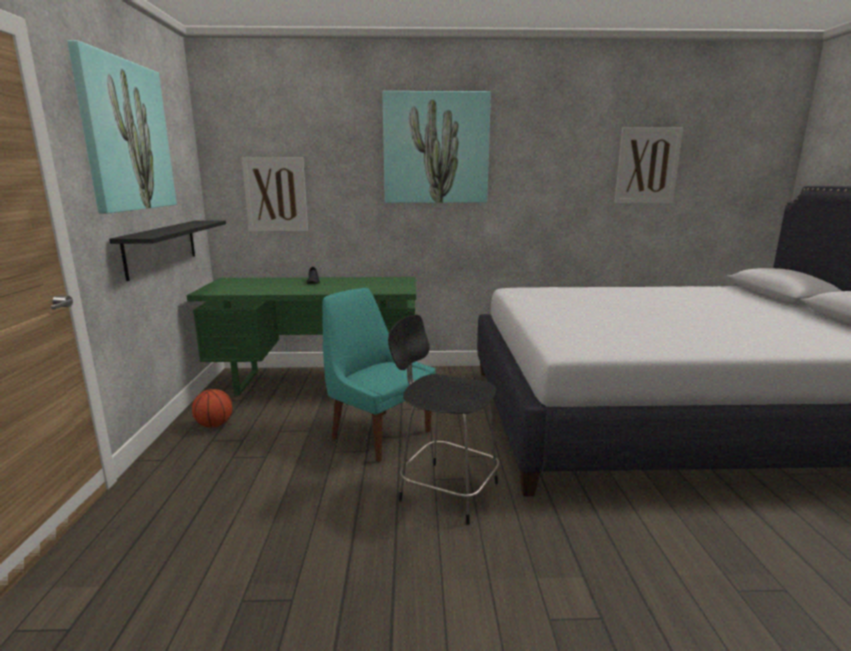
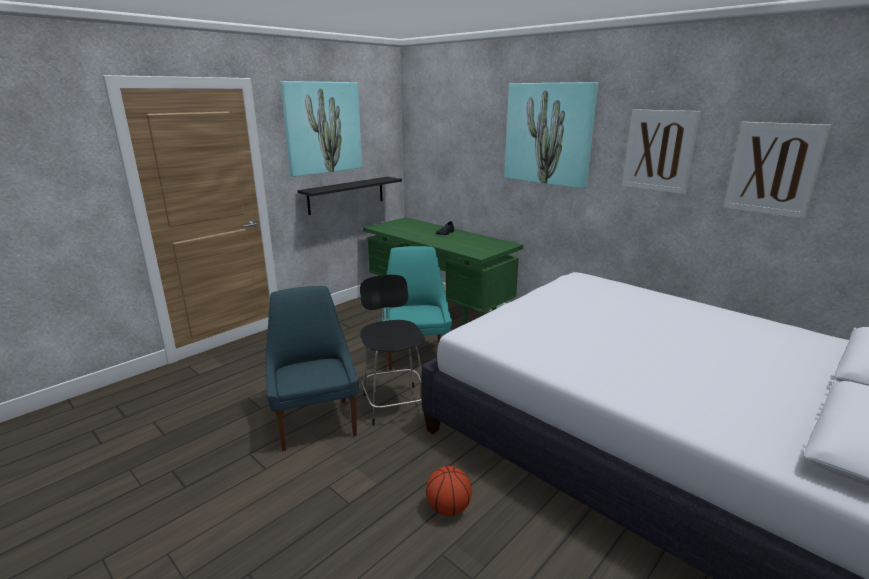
camera: 45 degrees right, 5 degrees up
basketball [192,389,233,428] -> basketball moved to [426,466,472,516]
picture [242,157,308,231] -> picture moved to [622,109,701,194]
none -> blue chair [266,286,359,451]

